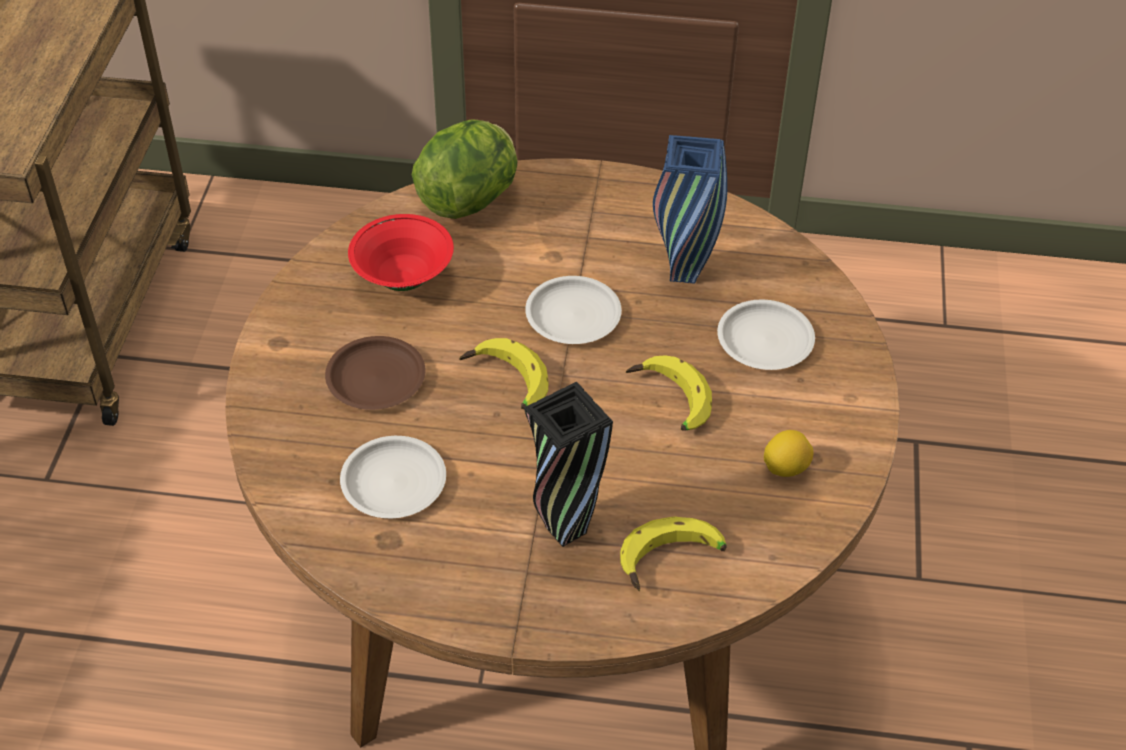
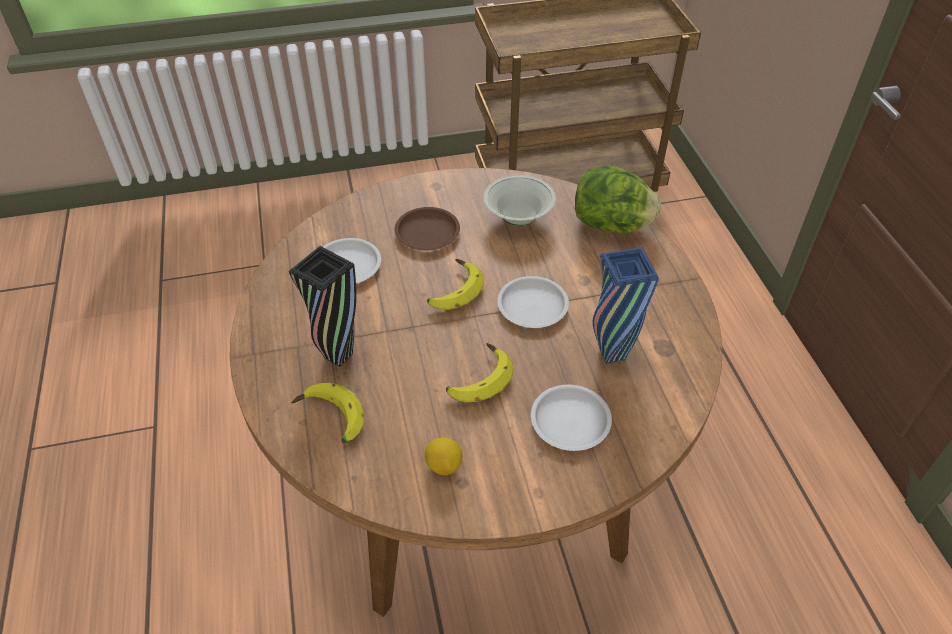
camera: 70 degrees right, 0 degrees up
red bowl [348,214,454,291] -> white bowl [483,175,556,226]

